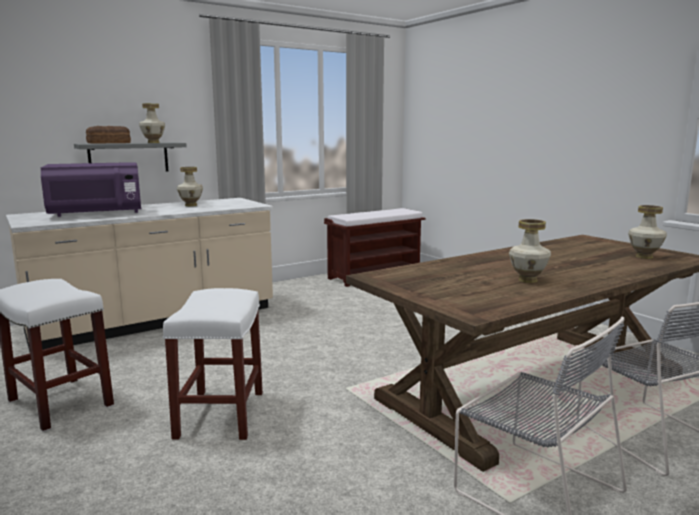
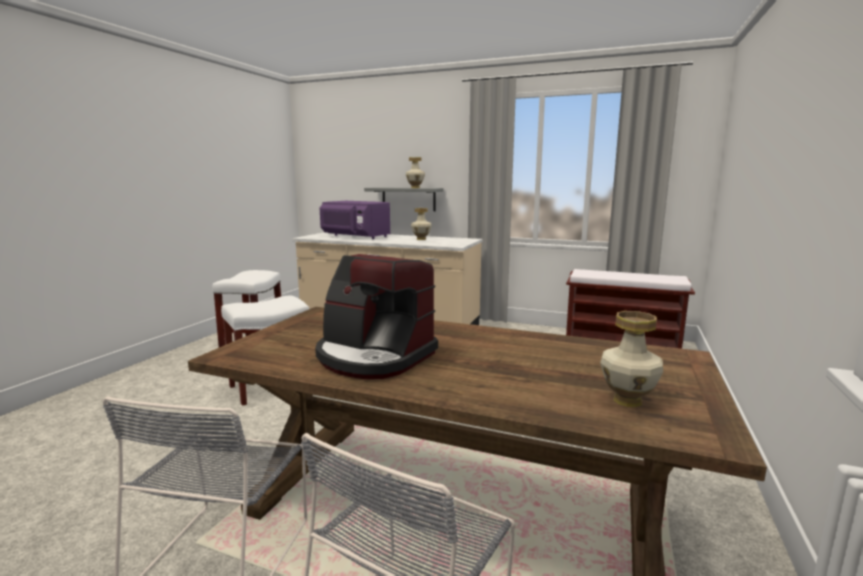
camera: 55 degrees right, 0 degrees up
bread [86,126,131,144] -> none
vase [509,219,551,283] -> coffee machine [315,254,438,379]

